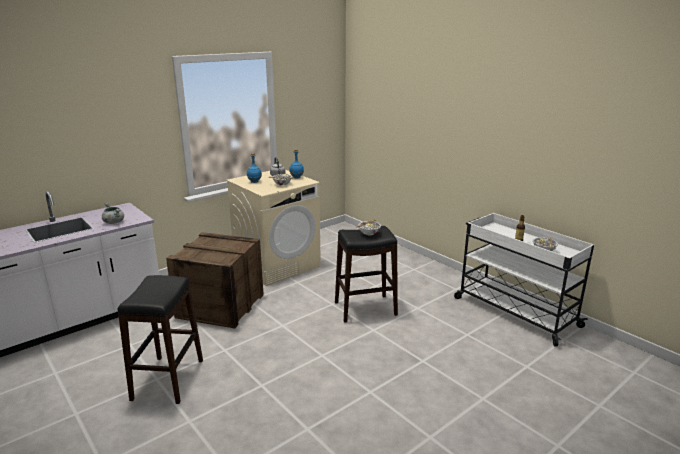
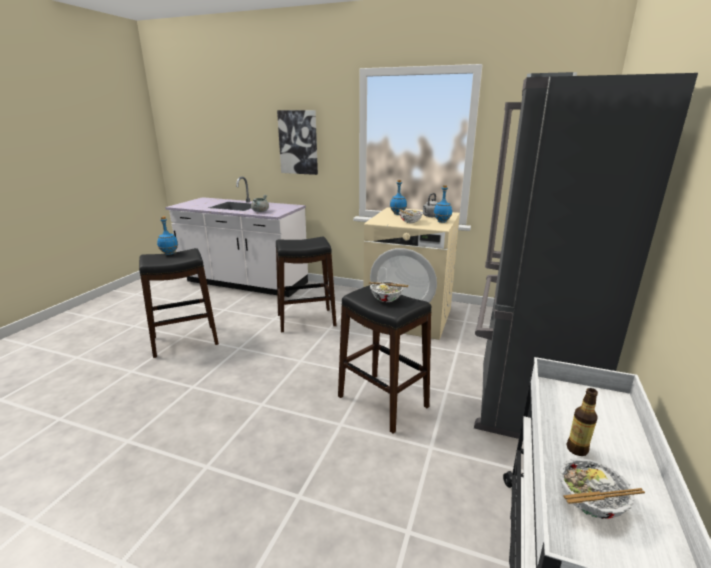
camera: 60 degrees right, 0 degrees up
crate [166,232,263,328] -> black stool [276,237,337,333]
none -> blue bottle [157,216,178,255]
none -> picture [277,110,318,175]
none -> grey fridge [474,72,698,439]

